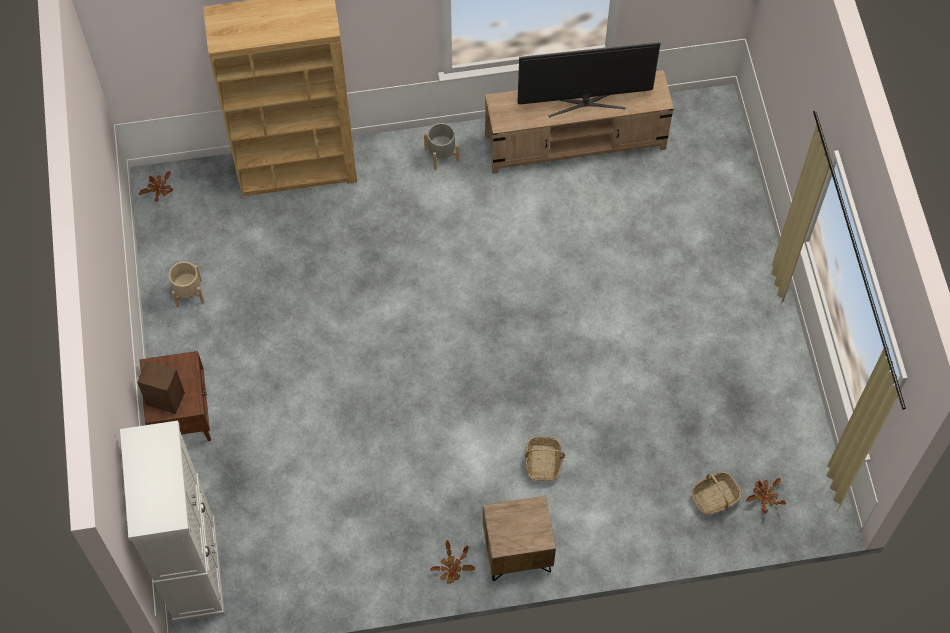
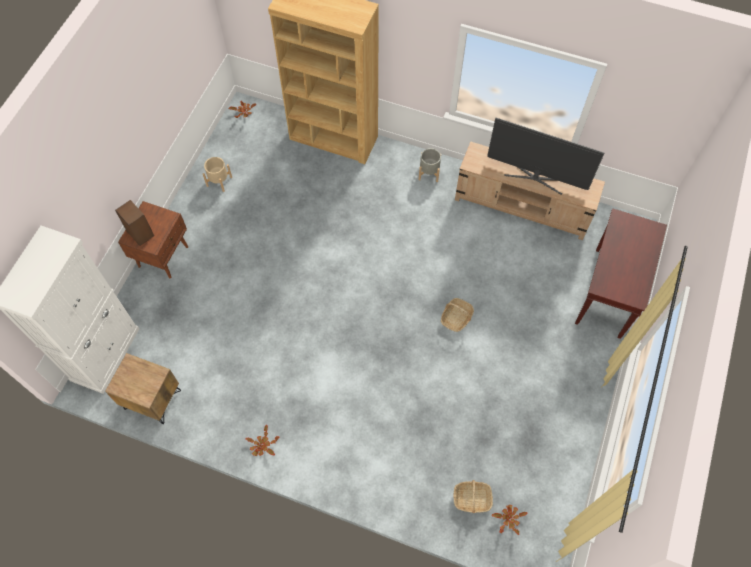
camera: 30 degrees right, 0 degrees up
brown nightstand [483,496,556,581] -> brown nightstand moved to [105,353,181,424]
basket [525,436,565,481] -> basket moved to [441,298,474,332]
none -> brown console table [575,208,667,339]

